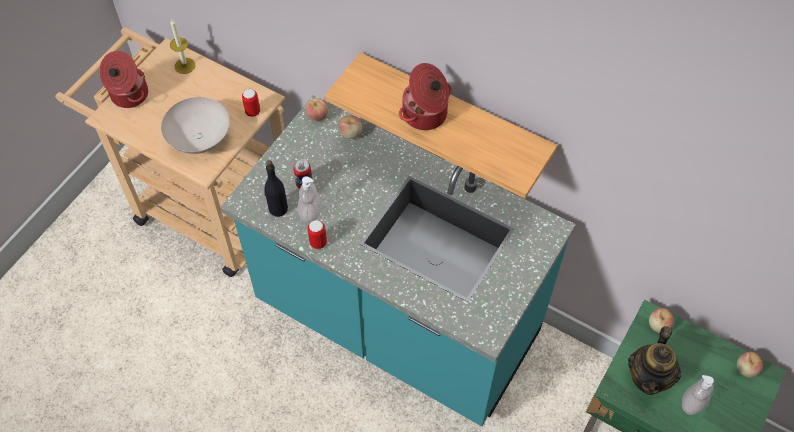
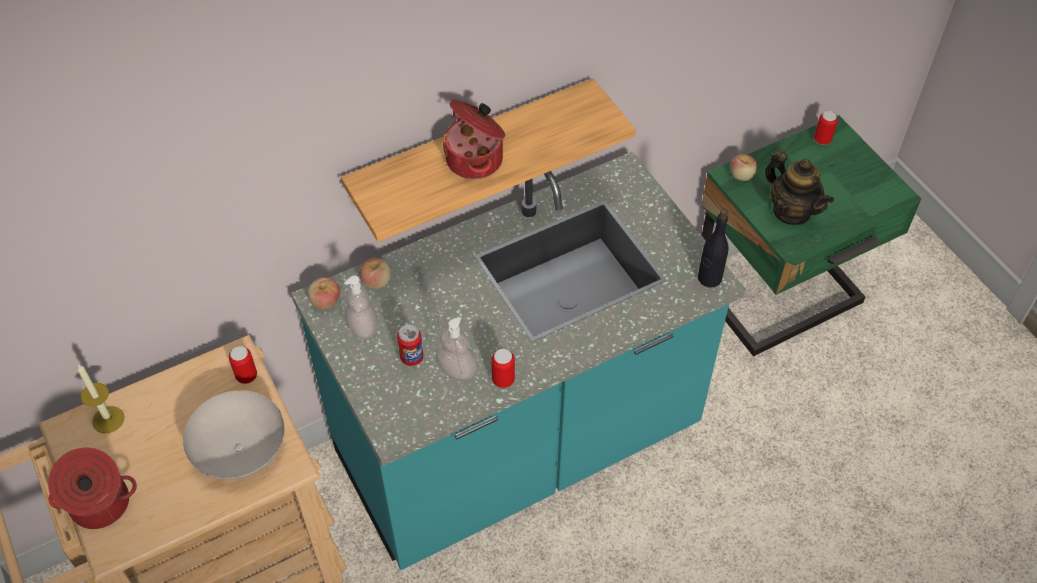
camera: 60 degrees left, 5 degrees down
black bottle [264,160,288,217] -> black bottle moved to [698,208,729,288]
soap dispenser [682,375,714,415] -> soap dispenser moved to [344,276,377,339]
apple [737,352,763,378] -> can [814,111,838,145]

